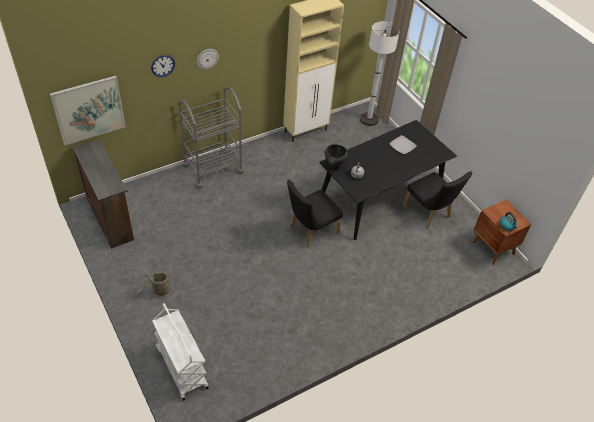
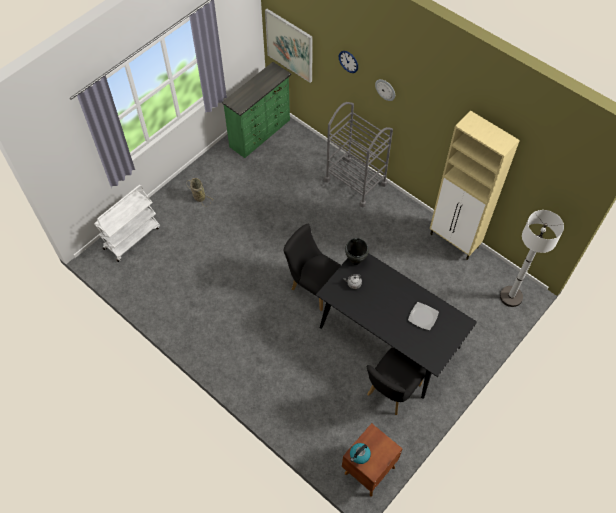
camera: 75 degrees right, 10 degrees up
brown dresser [73,139,134,249] -> green dresser [222,62,291,158]

